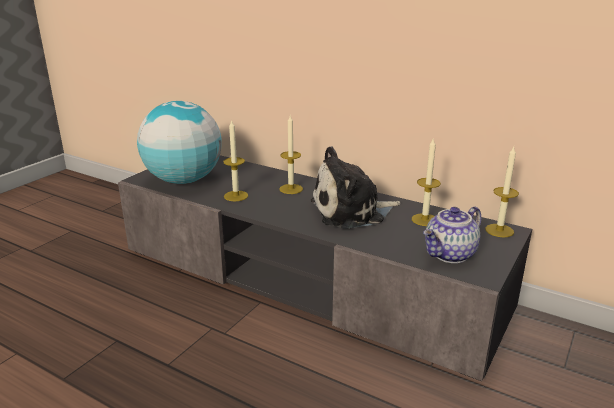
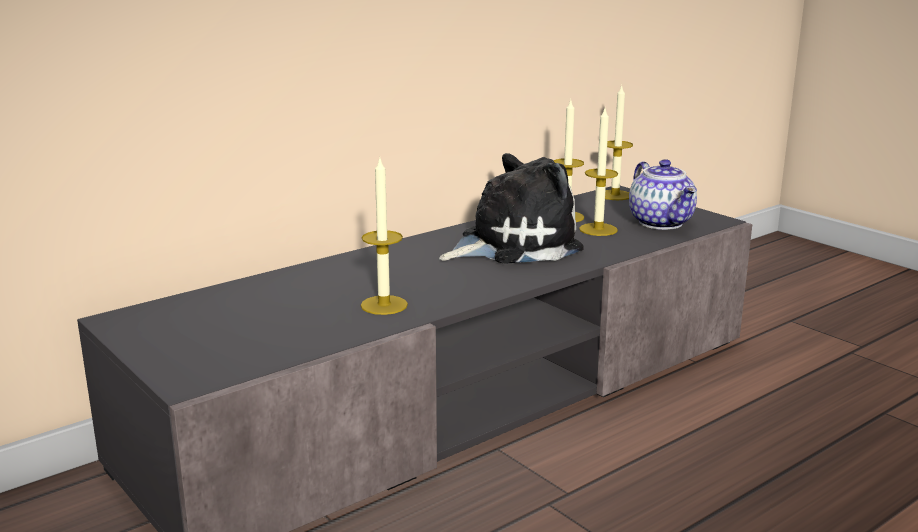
camera: 70 degrees left, 5 degrees down
globe [137,101,222,184] -> none
candle [279,115,303,194] -> candle moved to [579,109,618,236]
plush toy [311,146,401,229] -> plush toy turned 120 degrees counterclockwise [439,153,584,263]

